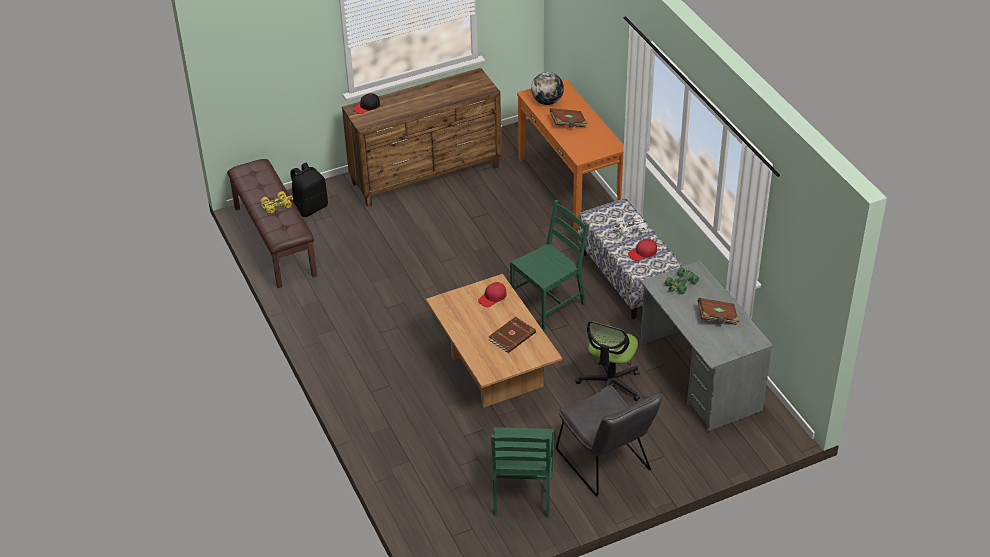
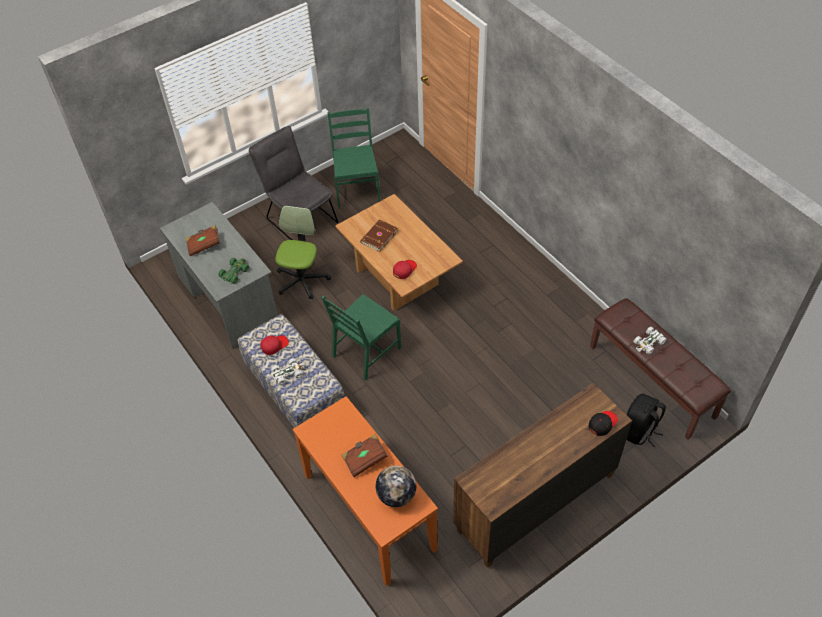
camera: 170 degrees right, 10 degrees up
yellow toy car [261,191,293,214] -> white toy car [634,327,667,355]

